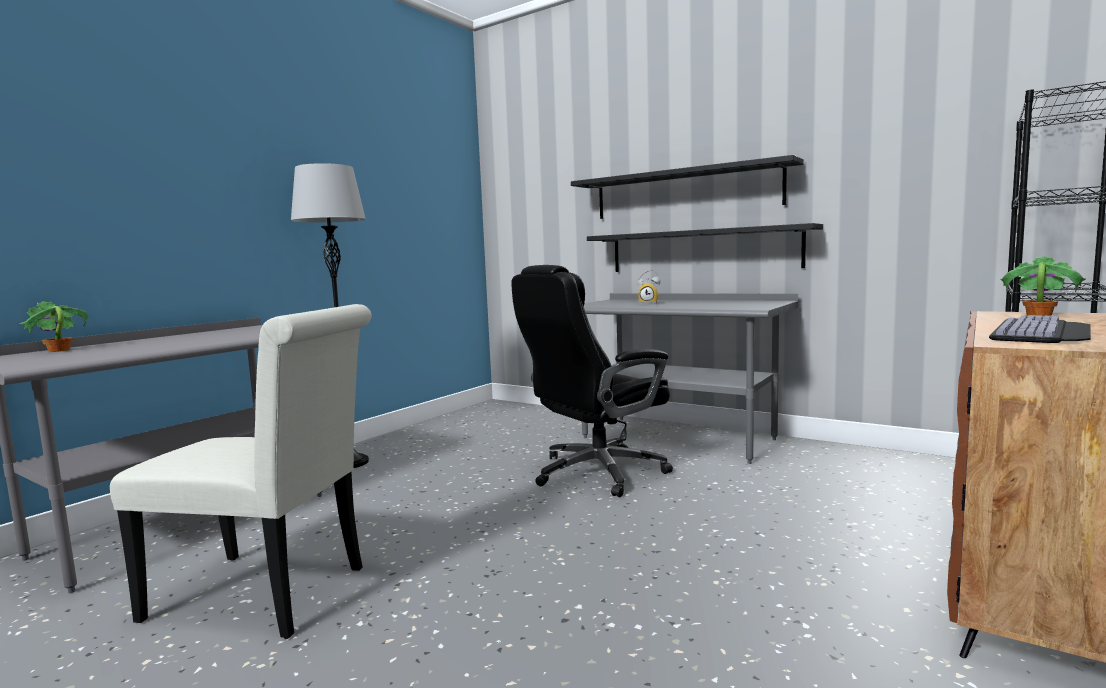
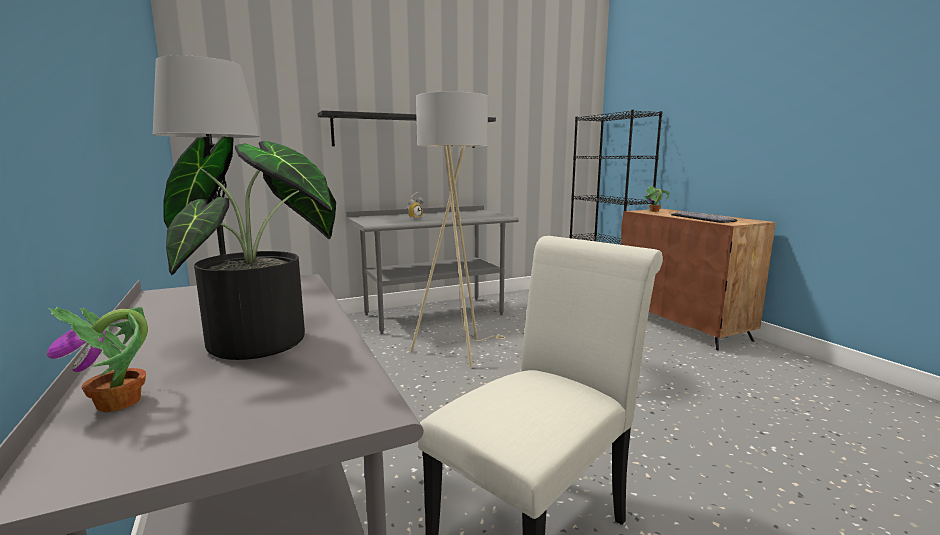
camera: 60 degrees left, 5 degrees up
black office chair [511,265,673,497] -> beige floor lamp [410,92,505,367]
black shelf [587,223,823,272] -> none
none -> potted plant [163,136,336,360]

